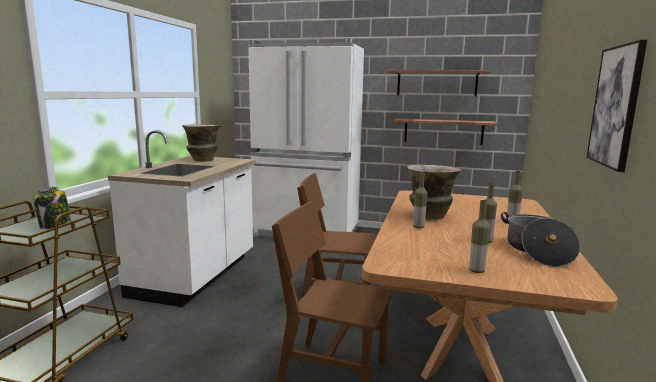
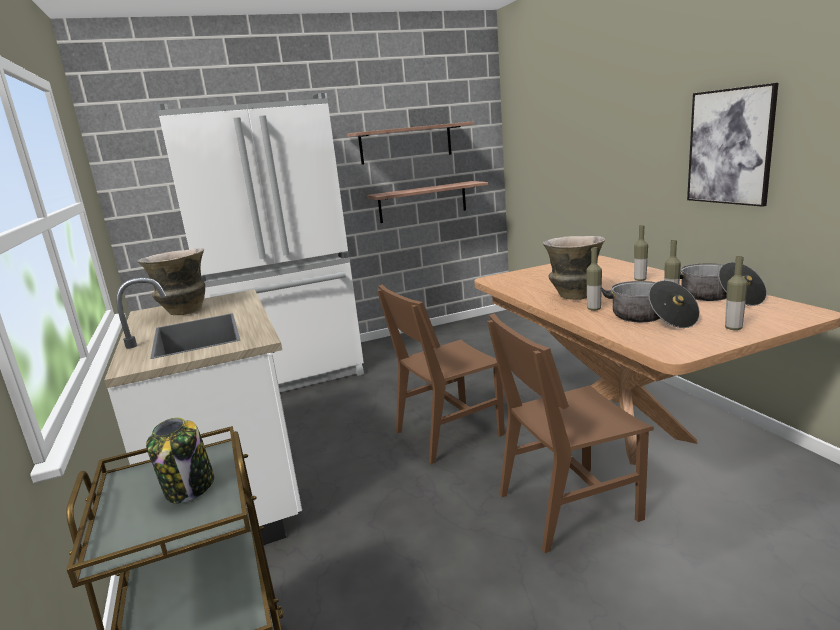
camera: 35 degrees left, 5 degrees up
none -> cooking pot [600,280,700,328]

